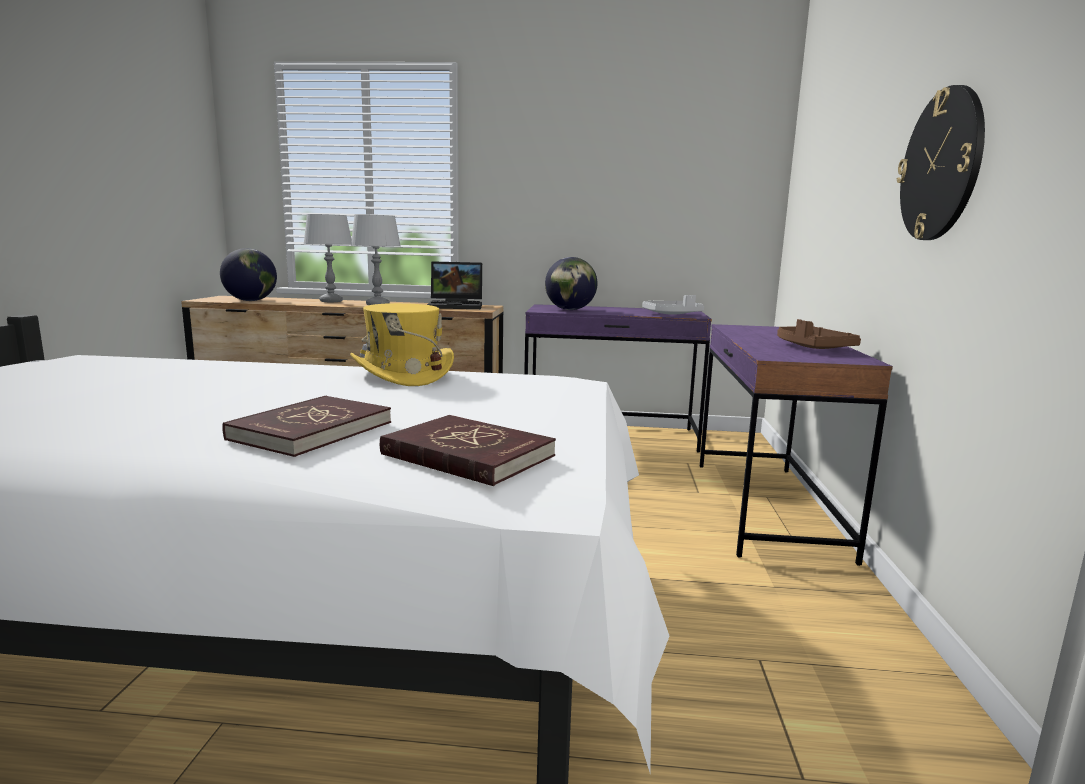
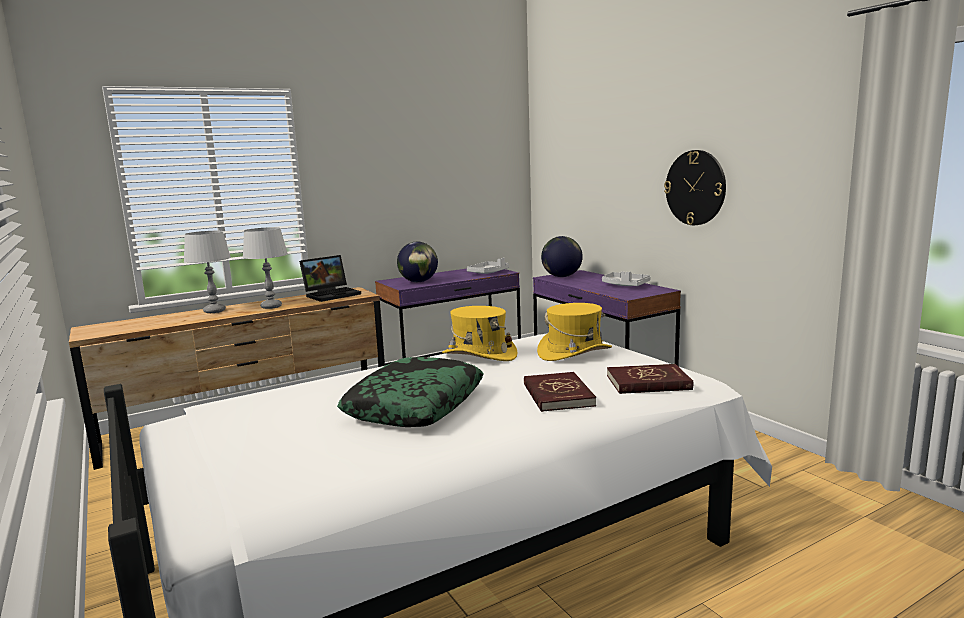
camera: 35 degrees left, 0 degrees up
globe [220,248,277,301] -> globe moved to [541,236,583,277]
brown tray [777,319,861,349] -> grey tray [602,271,650,286]
none -> pillow [337,357,484,427]
none -> yellow hat [537,303,612,361]

